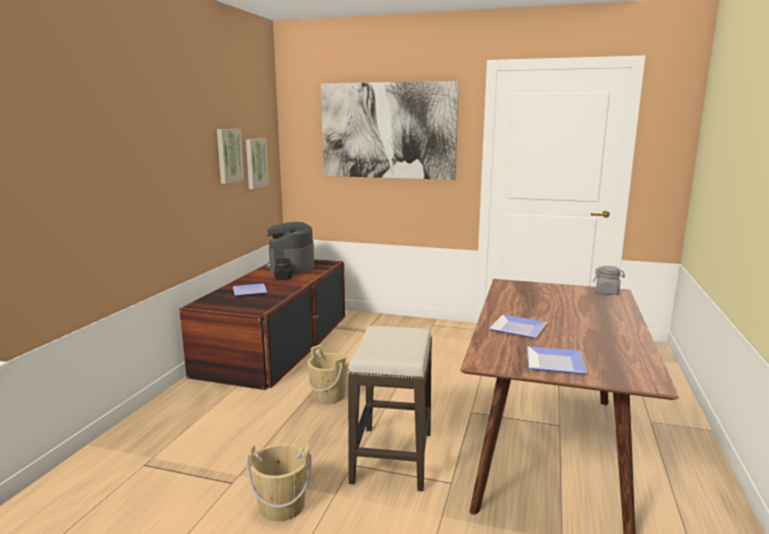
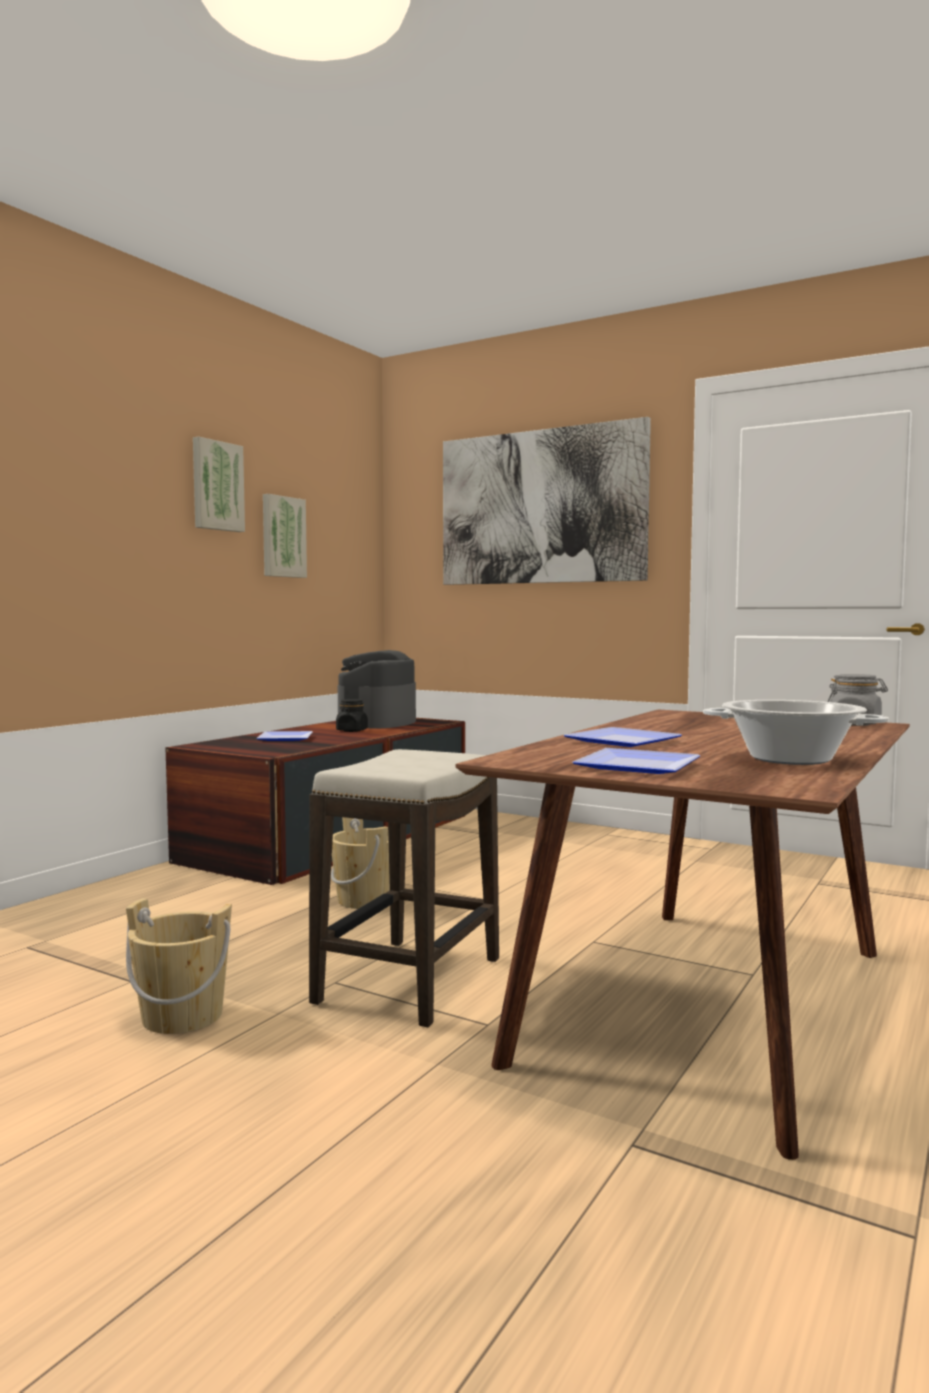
camera: 15 degrees right, 10 degrees down
picture [246,138,269,189] -> picture moved to [193,437,245,532]
none -> cooking pot [703,700,889,765]

